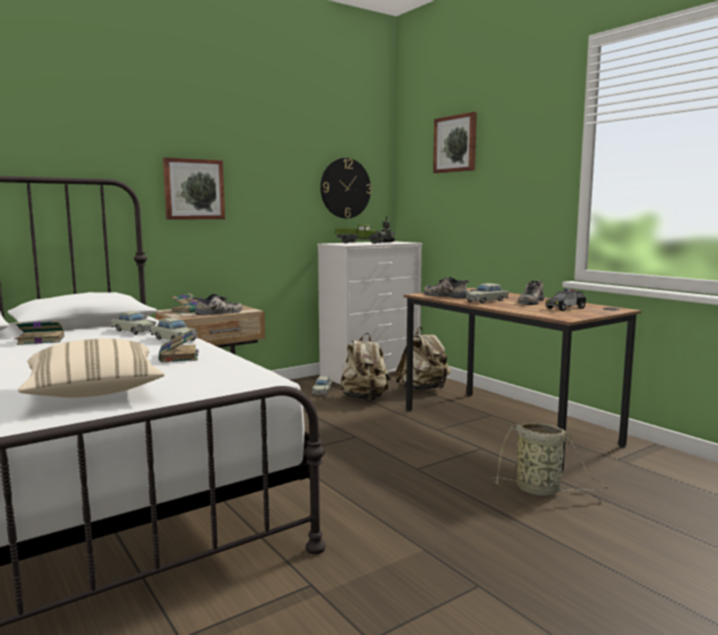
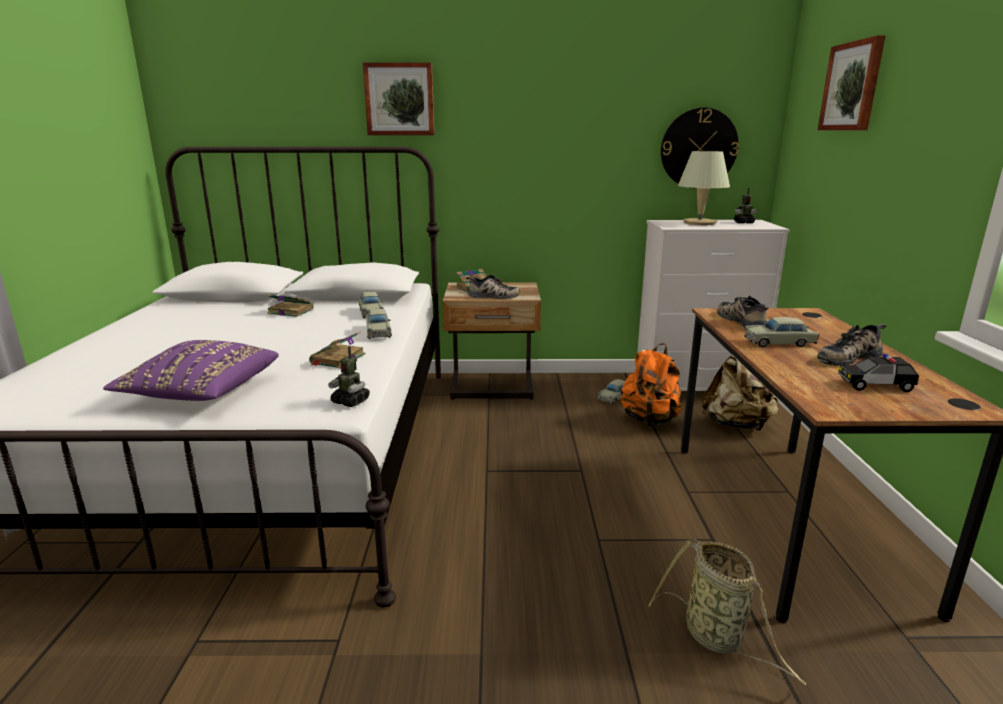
camera: 35 degrees right, 10 degrees up
beige pillow [18,338,165,398] -> purple pillow [103,340,279,401]
picture [163,157,225,220] -> picture moved to [363,62,434,135]
toy truck [335,225,384,244] -> beige table lamp [678,151,730,225]
beige backpack [338,333,390,401] -> orange backpack [621,343,682,426]
none -> toy robot [328,346,370,407]

